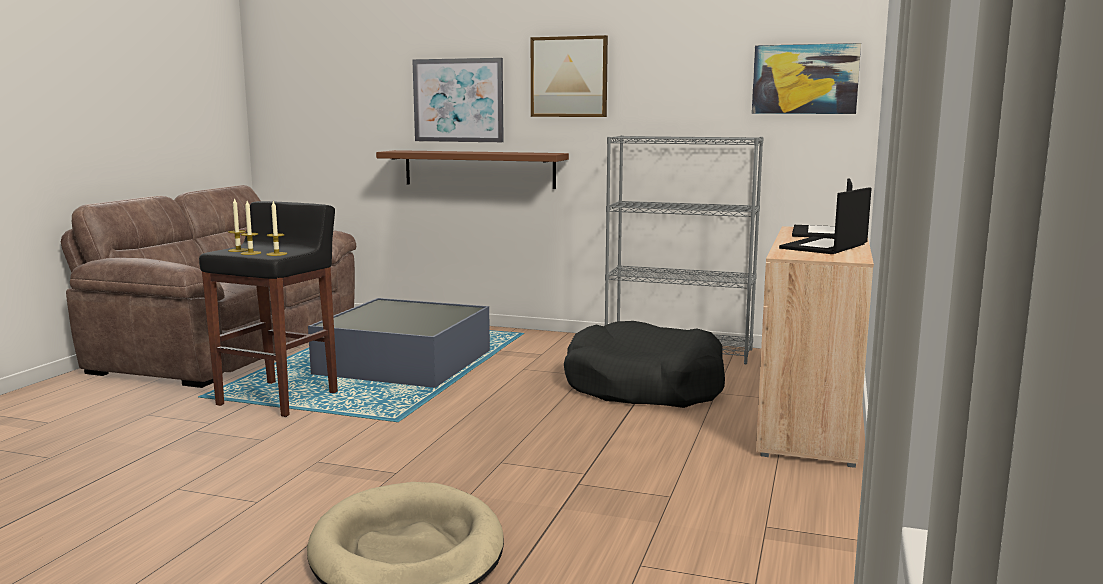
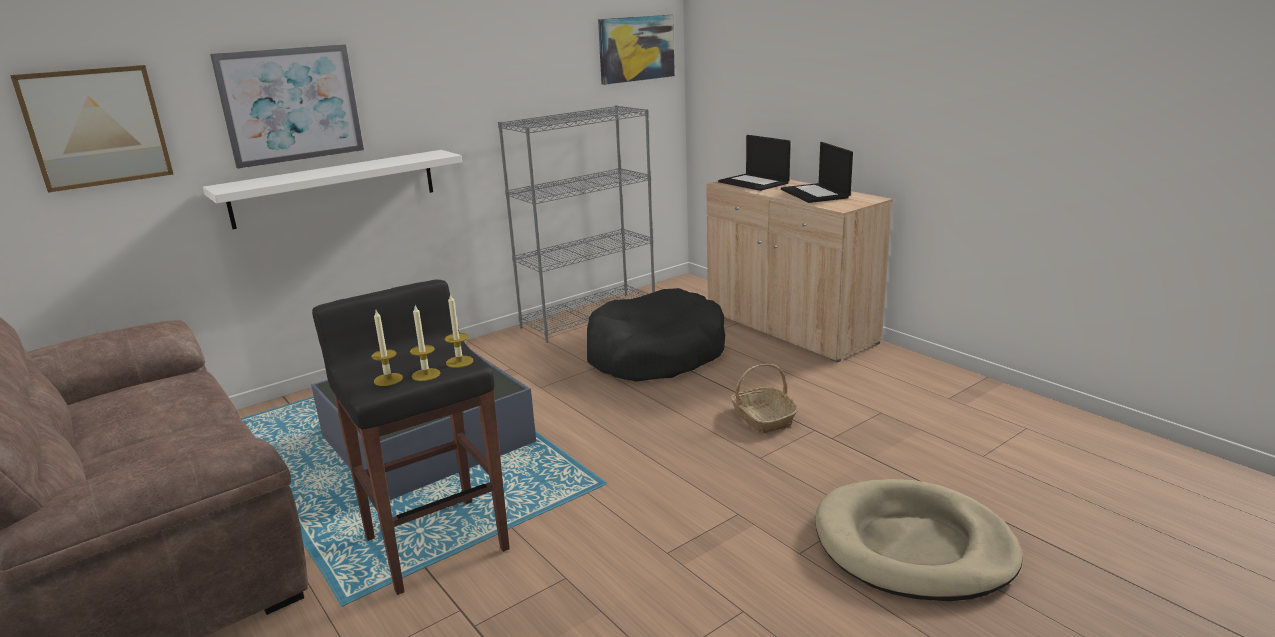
camera: 55 degrees left, 10 degrees up
brown shelf [376,150,569,189] -> white shelf [203,150,462,229]
picture [531,35,608,117] -> picture moved to [10,65,173,193]
none -> basket [730,364,798,434]

